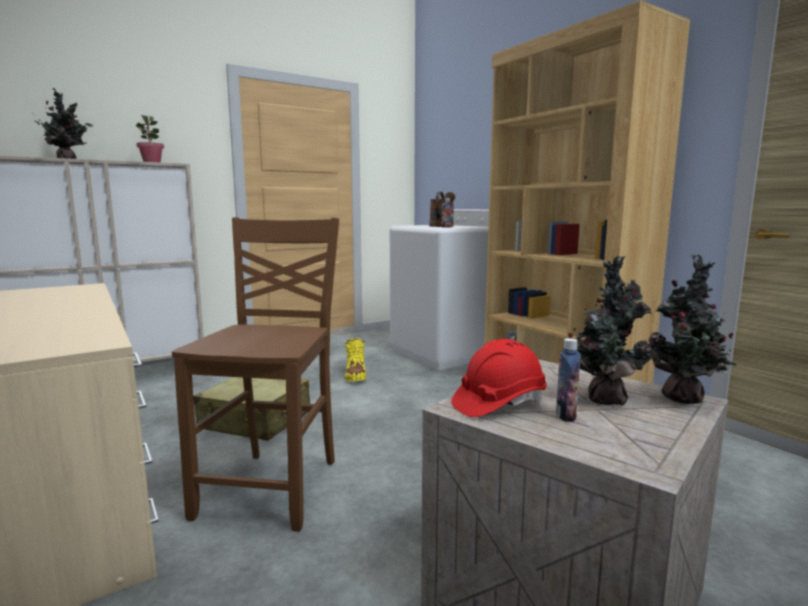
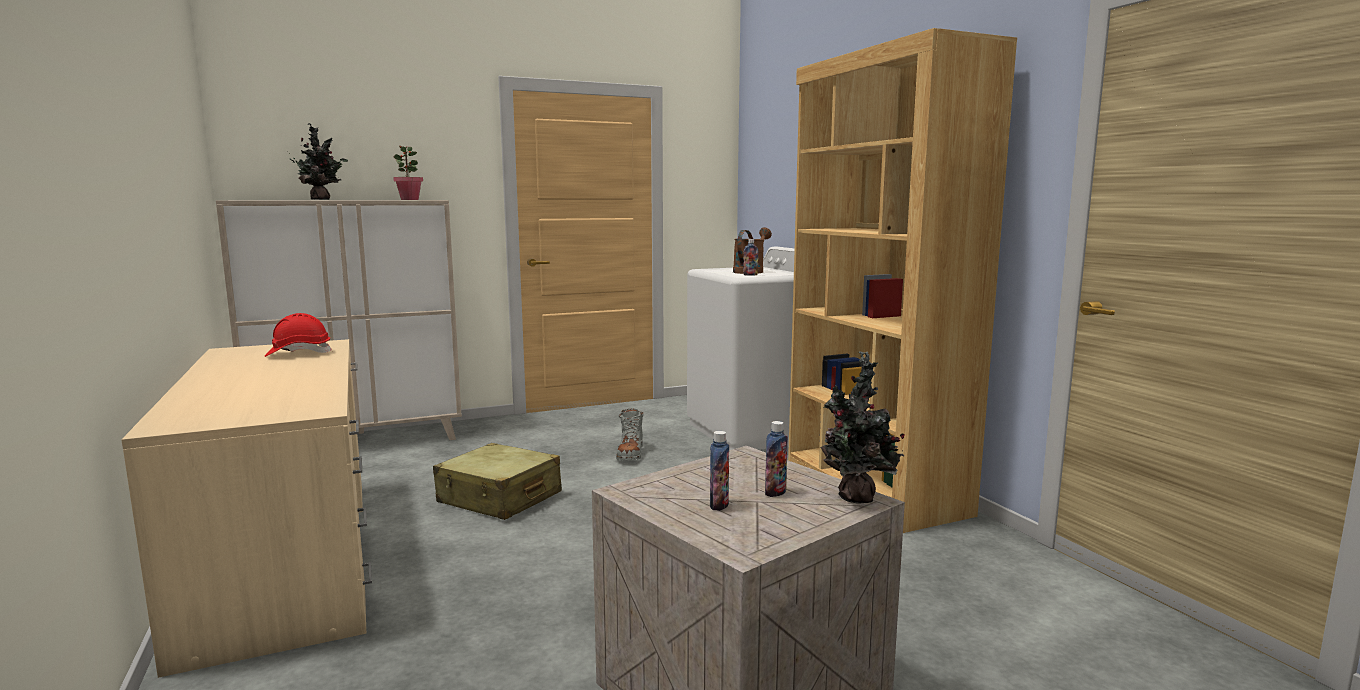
camera: 10 degrees right, 0 degrees up
brown chair [172,217,339,532] -> none
yellow boot [344,338,366,382] -> grey boot [616,408,643,460]
red hard hat [451,339,547,417] -> red hard hat moved to [264,313,333,357]
potted plant [568,256,653,405] -> bottle [765,421,788,497]

